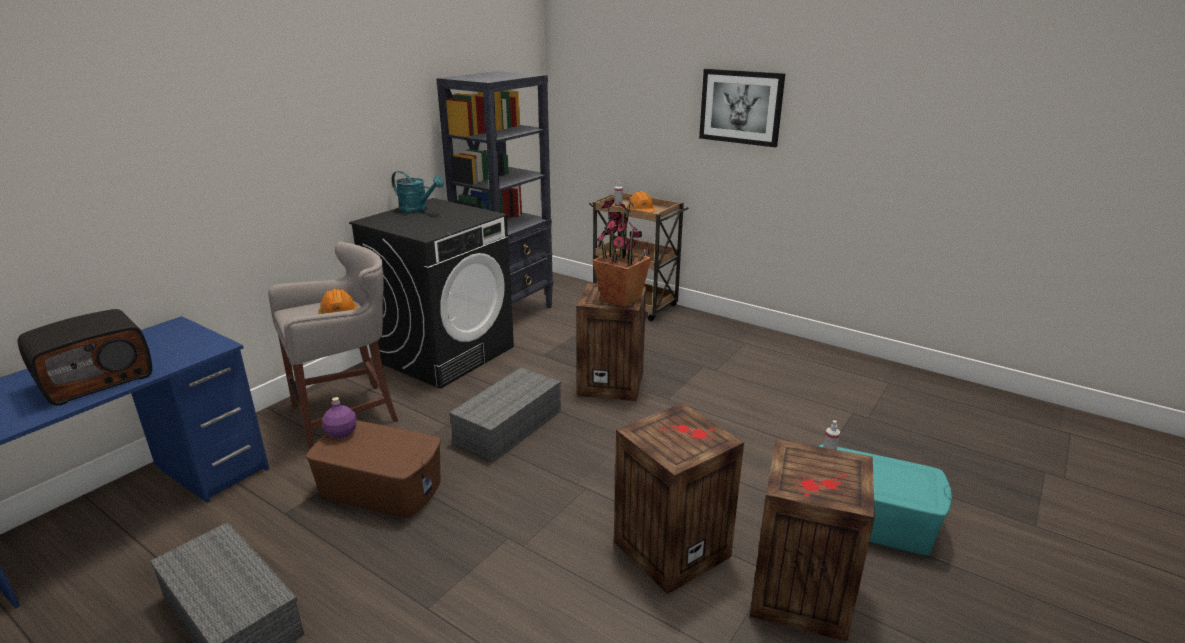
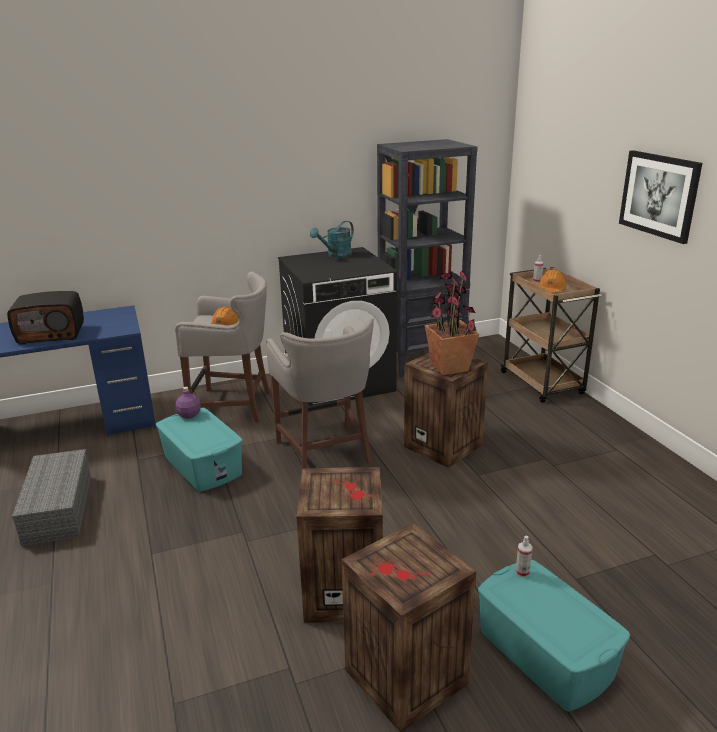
camera: 35 degrees right, 0 degrees up
brown storage box [306,420,441,518] -> turquoise storage box [156,408,243,492]
turquoise watering can [392,171,444,214] -> turquoise watering can turned 75 degrees clockwise [310,221,354,258]
grey storage box [449,367,561,462] -> grey stool [266,318,374,468]

